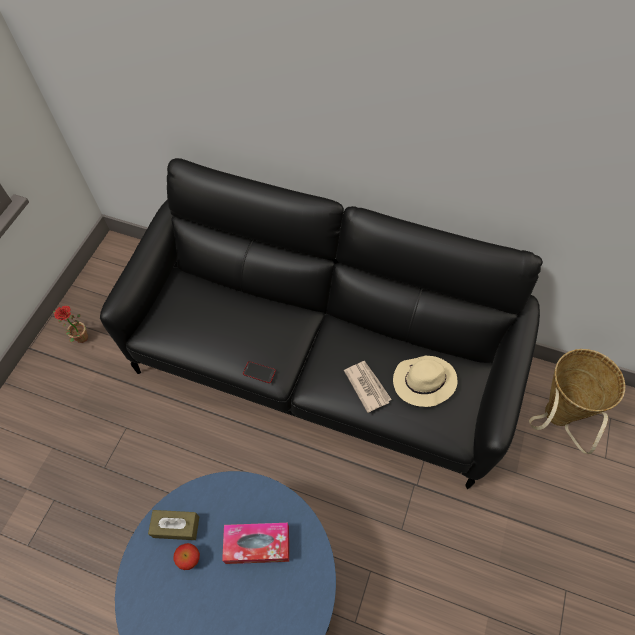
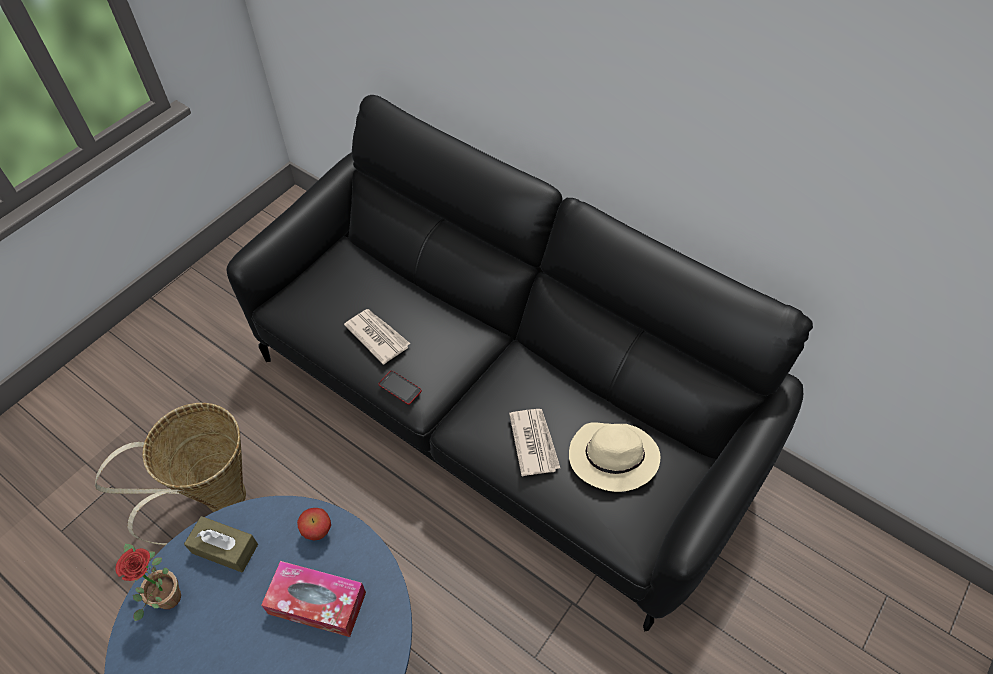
camera: 15 degrees right, 5 degrees down
potted plant [53,306,88,343] -> potted plant moved to [116,544,181,621]
apple [173,543,200,570] -> apple moved to [297,508,331,540]
basket [529,349,625,454] -> basket moved to [95,403,246,545]
none -> newspaper [344,309,410,365]

